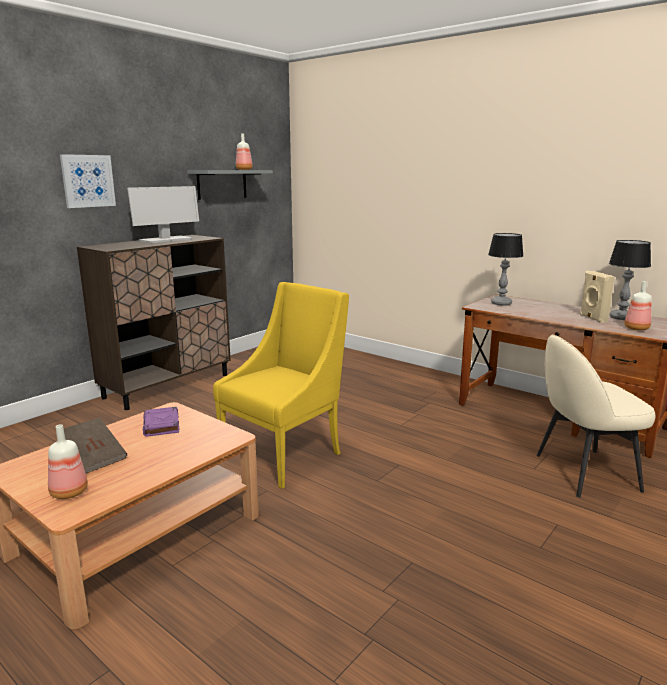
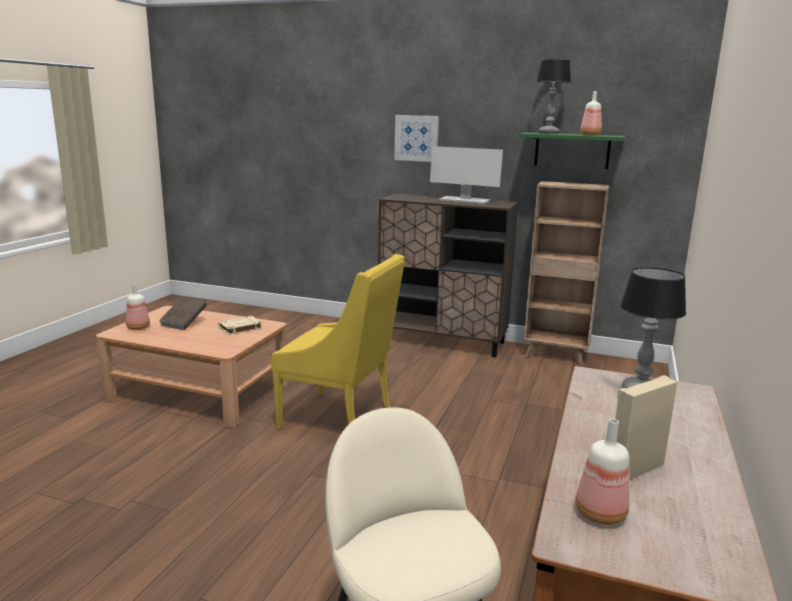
camera: 70 degrees right, 0 degrees up
purple book [143,407,179,437] -> beige book [218,316,263,335]
grey shelf [187,170,273,200] -> green shelf [519,132,625,169]
table lamp [609,240,651,320] -> table lamp moved to [536,59,571,134]
none -> brown bookcase [524,181,609,366]

